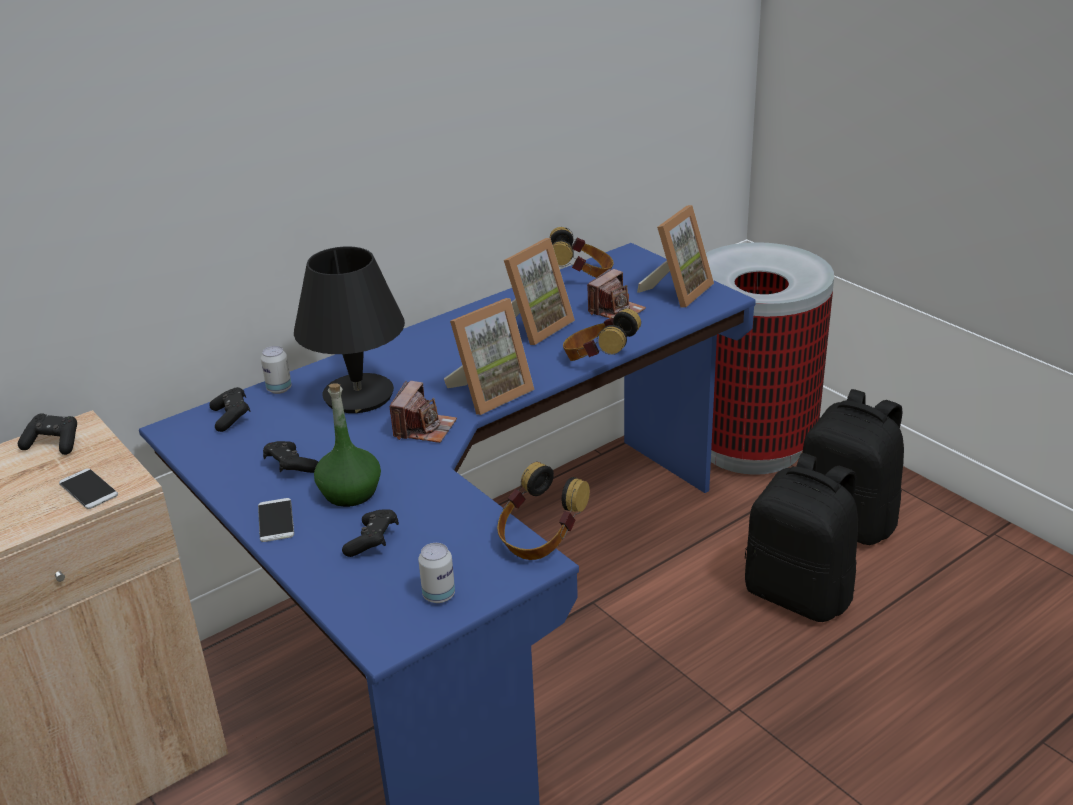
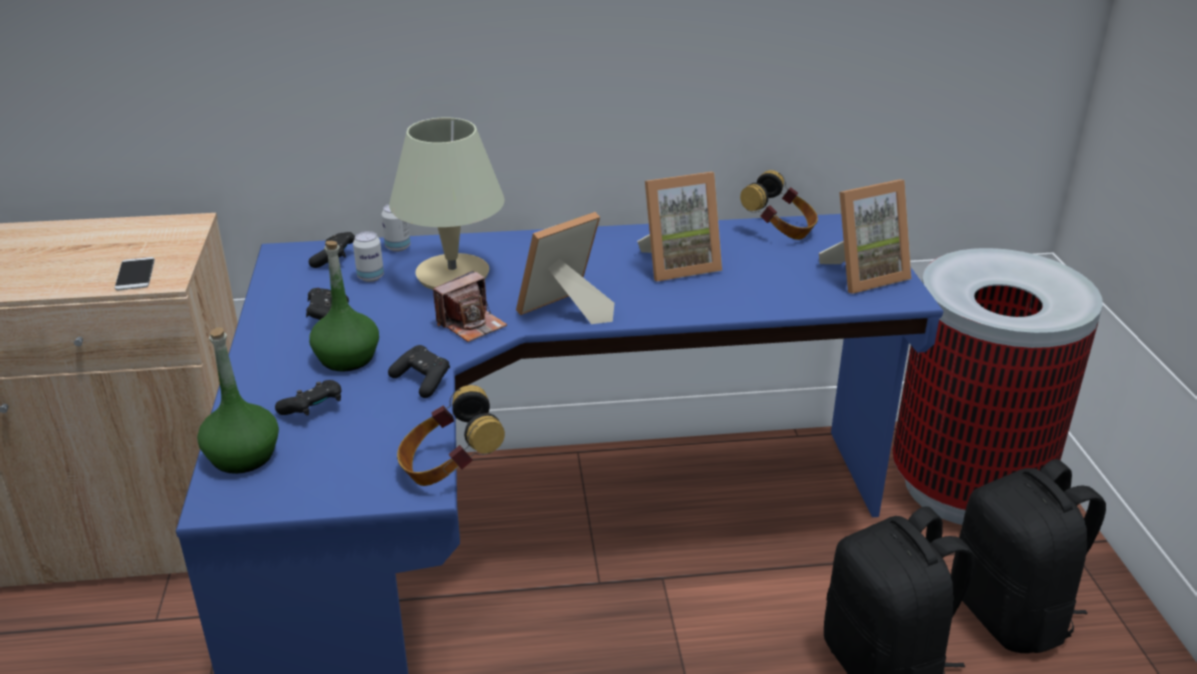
camera: 30 degrees right, 0 degrees up
black game controller [18,413,77,455] -> black game controller moved to [388,345,450,398]
phone [258,498,294,542] -> none
black table lamp [294,247,405,413] -> beige table lamp [389,117,505,290]
can [418,543,455,603] -> can moved to [353,231,384,282]
picture frame [444,298,534,415] -> picture frame turned 150 degrees clockwise [516,212,614,324]
headphones [563,309,641,361] -> none
camera [587,268,646,319] -> none
none -> green bottle [197,327,279,474]

